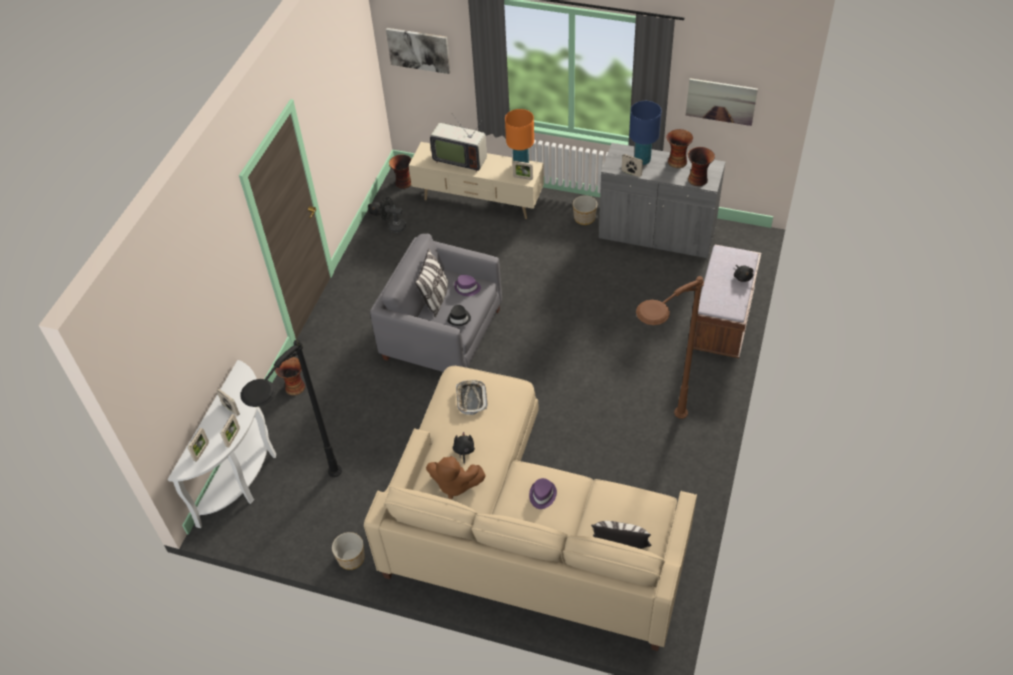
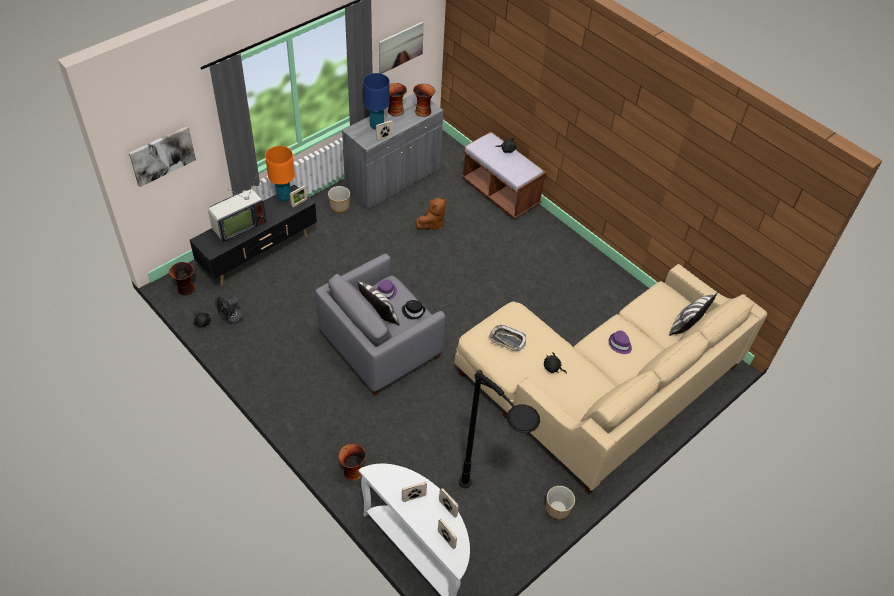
camera: 65 degrees left, 0 degrees up
beige tv stand [409,142,544,219] -> black tv stand [190,184,317,286]
brown plush toy [426,456,486,499] -> brown plush toy moved to [416,198,447,230]
brown floor lamp [636,276,704,419] -> none

